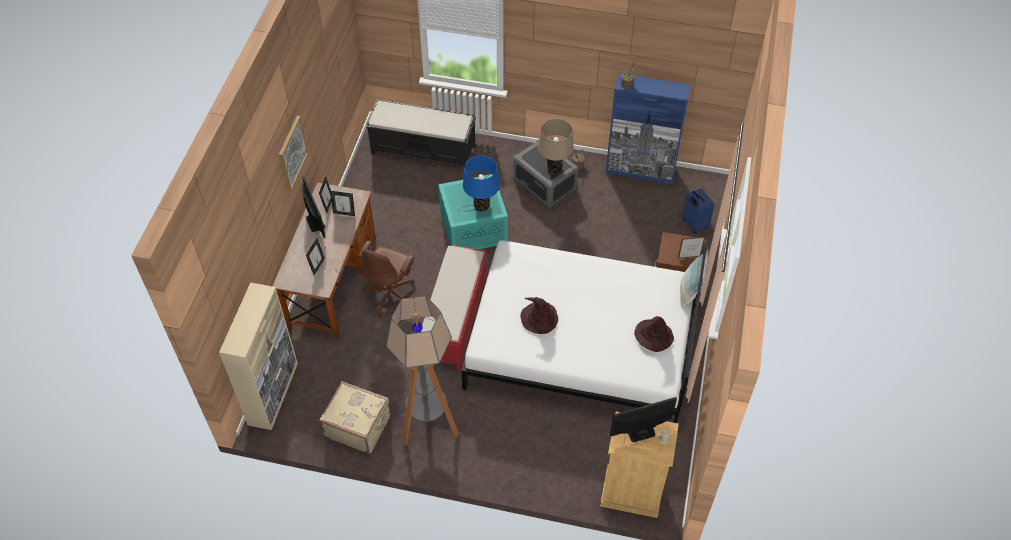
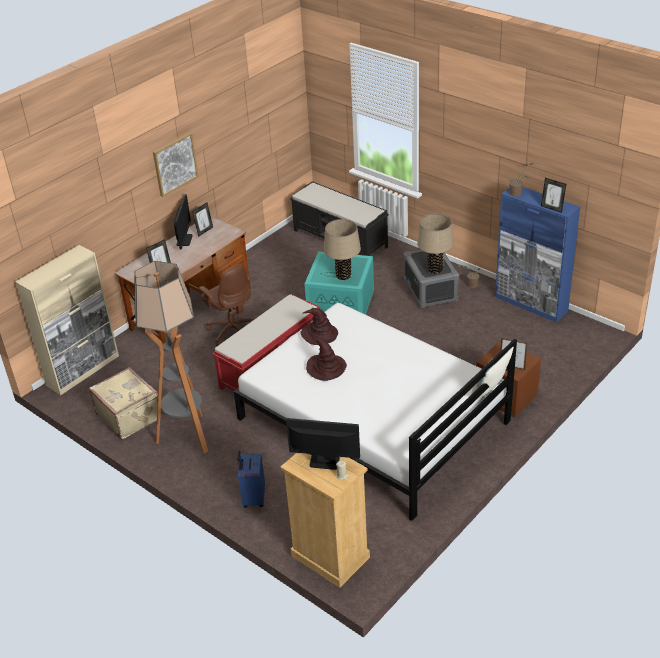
camera: 30 degrees right, 15 degrees down
picture frame [330,191,355,216] -> picture frame moved to [541,178,566,213]
brown office chair [358,241,415,316] -> brown office chair turned 90 degrees counterclockwise [198,264,256,346]
blue table lamp [463,155,500,212] -> beige table lamp [324,219,361,280]
brown hat [634,316,674,352] -> brown hat moved to [300,308,338,345]
blue suitcase [682,188,715,233] -> blue suitcase moved to [238,450,265,508]

